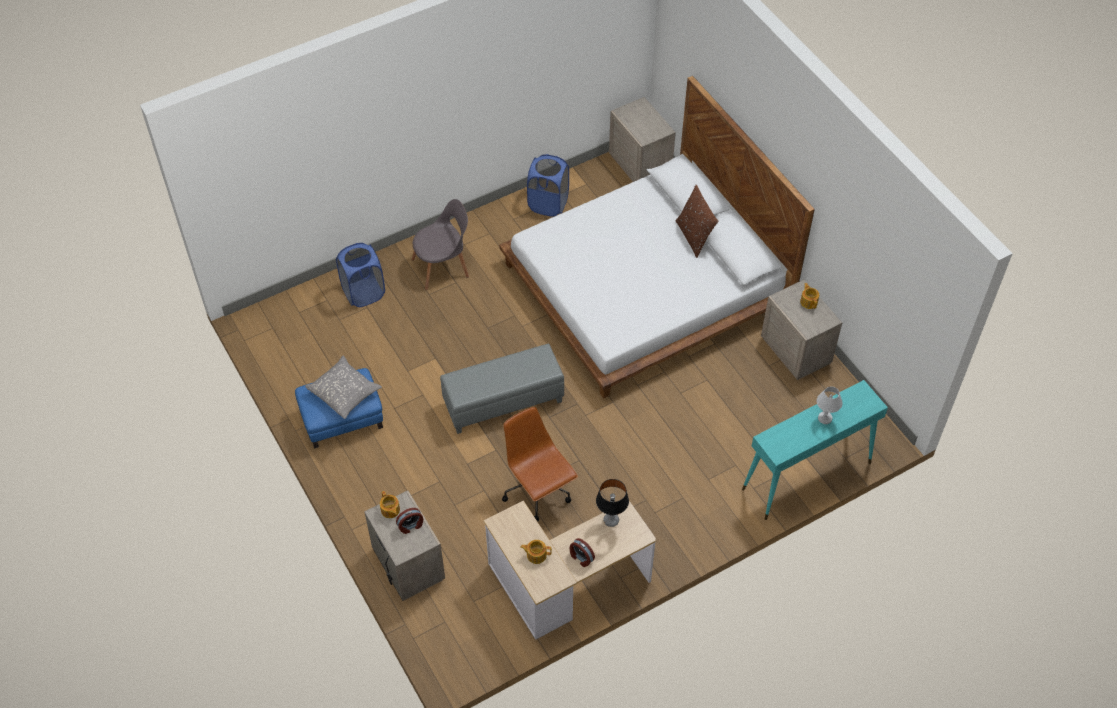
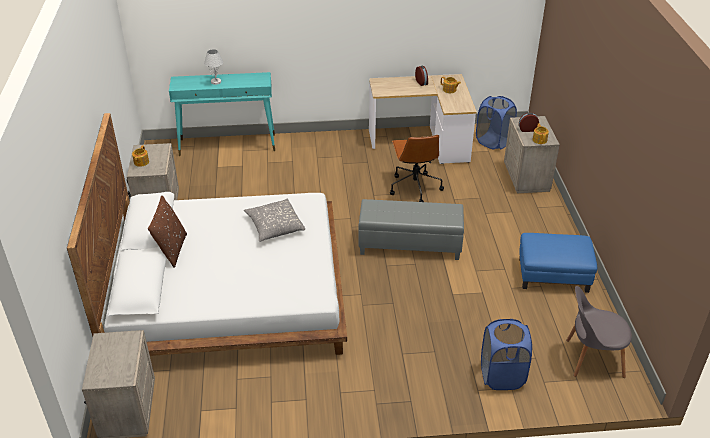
camera: 155 degrees left, 15 degrees down
grey pillow [305,356,382,419] -> grey pillow moved to [244,199,305,242]
grey chair [412,199,469,290] -> grey chair moved to [566,286,632,378]
blue laundry basket [527,154,569,217] -> blue laundry basket moved to [476,96,517,149]
table lamp [596,479,629,527] -> none

